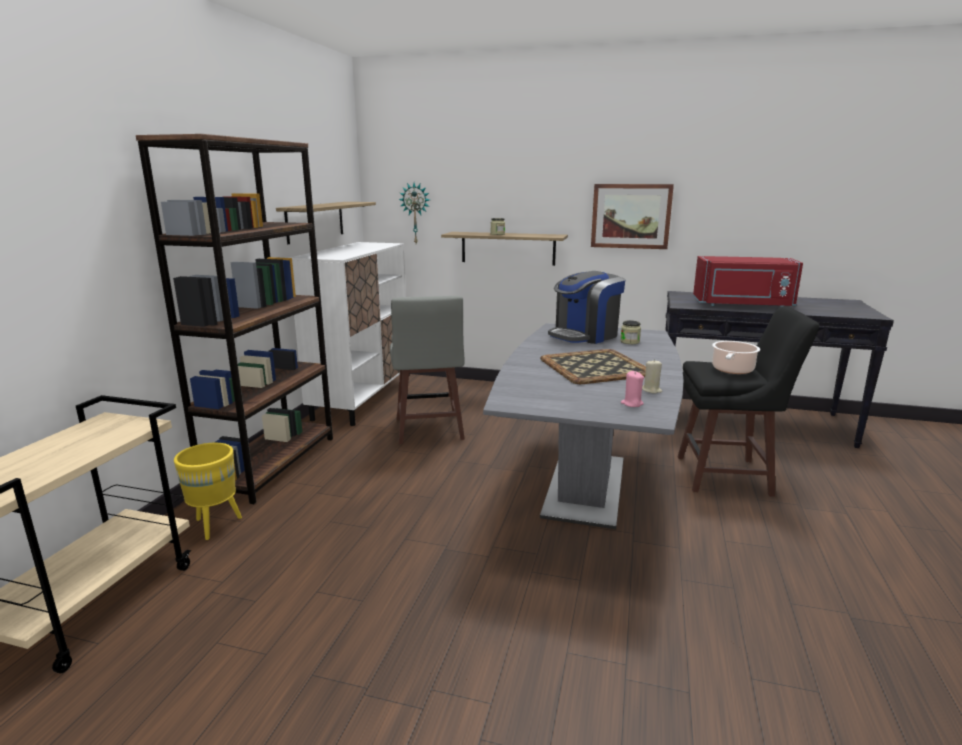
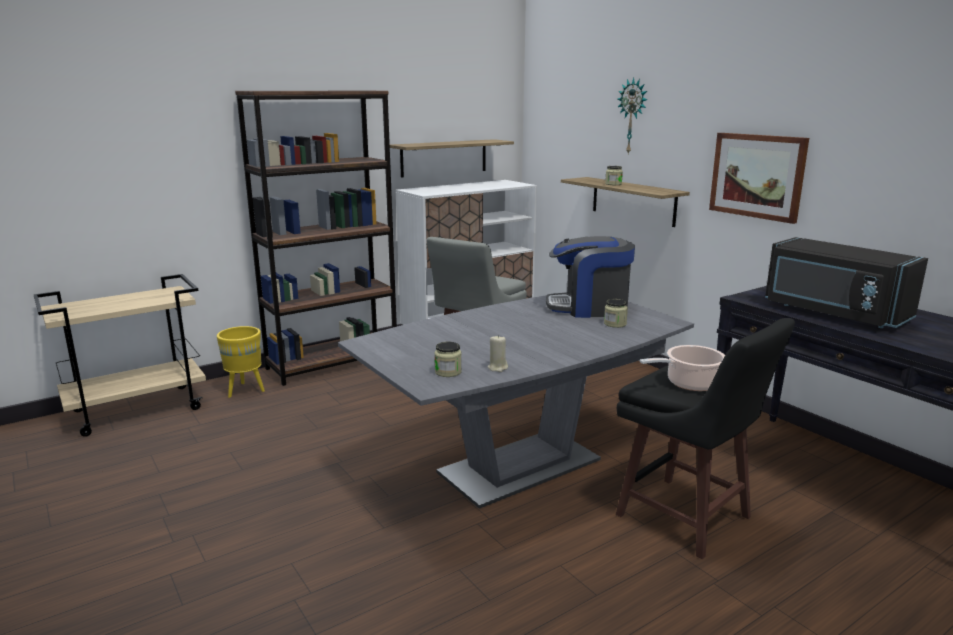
camera: 40 degrees right, 0 degrees up
wall clock [399,183,430,243] -> wall clock moved to [618,77,648,154]
tray [540,349,646,384] -> none
pink candle [621,371,644,407] -> jar [435,342,462,377]
red microwave [693,256,803,307] -> black microwave [765,237,928,328]

